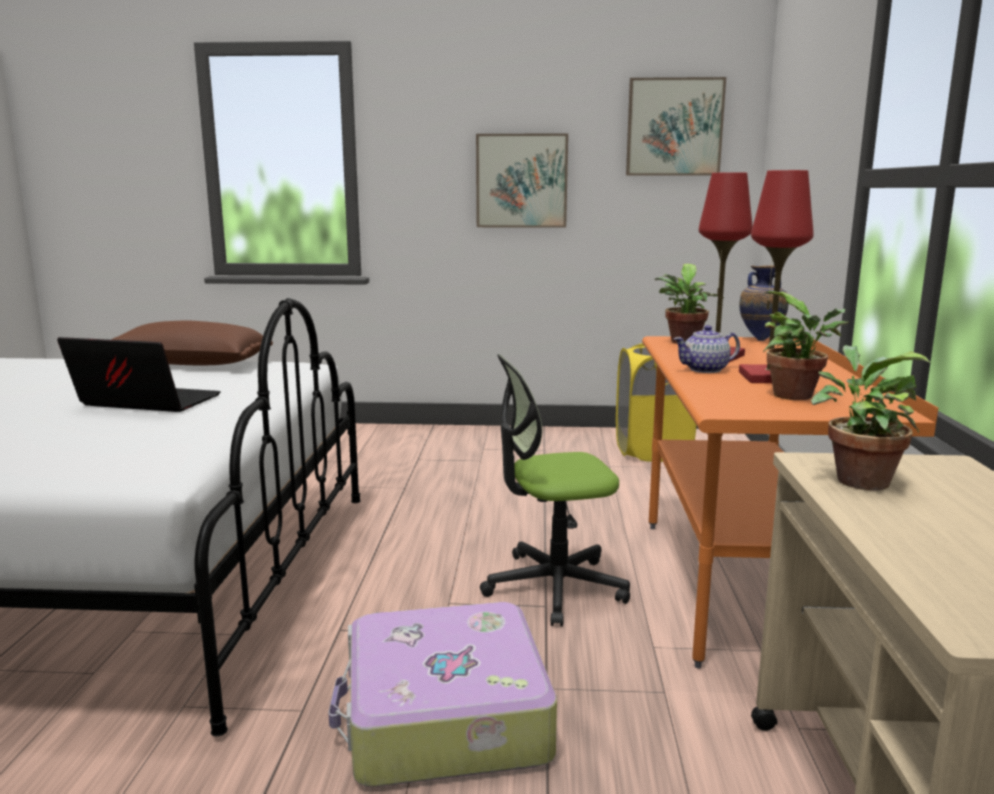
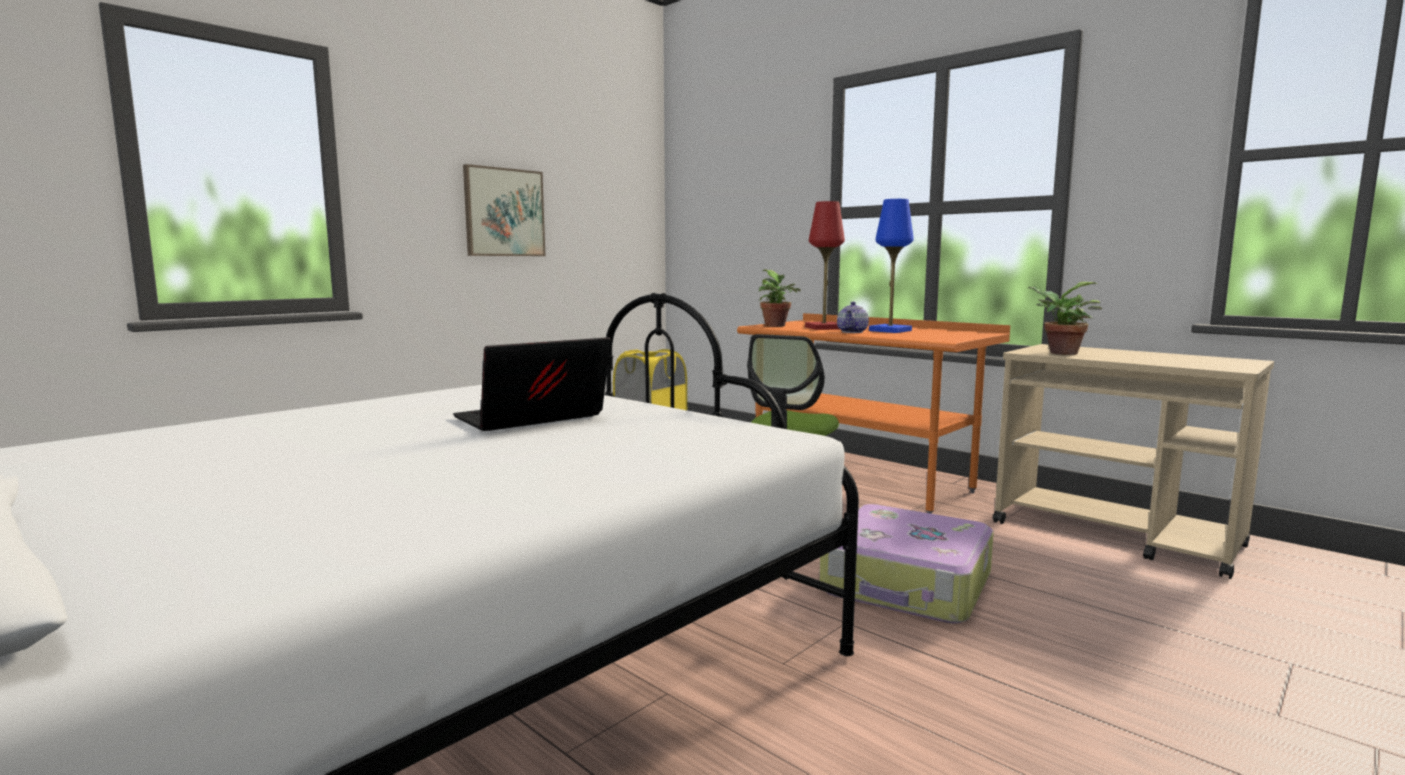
camera: 50 degrees left, 5 degrees down
brown pillow [111,321,273,365] -> none
picture [626,77,726,176] -> none
red table lamp [739,170,814,383] -> blue table lamp [869,199,914,333]
vase [739,265,789,341] -> none
potted plant [763,291,849,400] -> none

